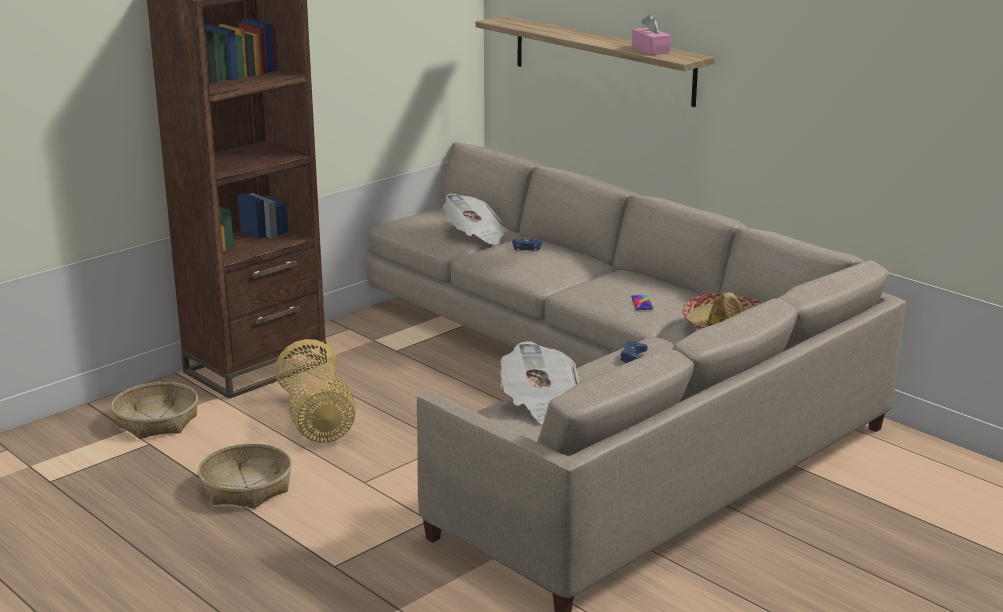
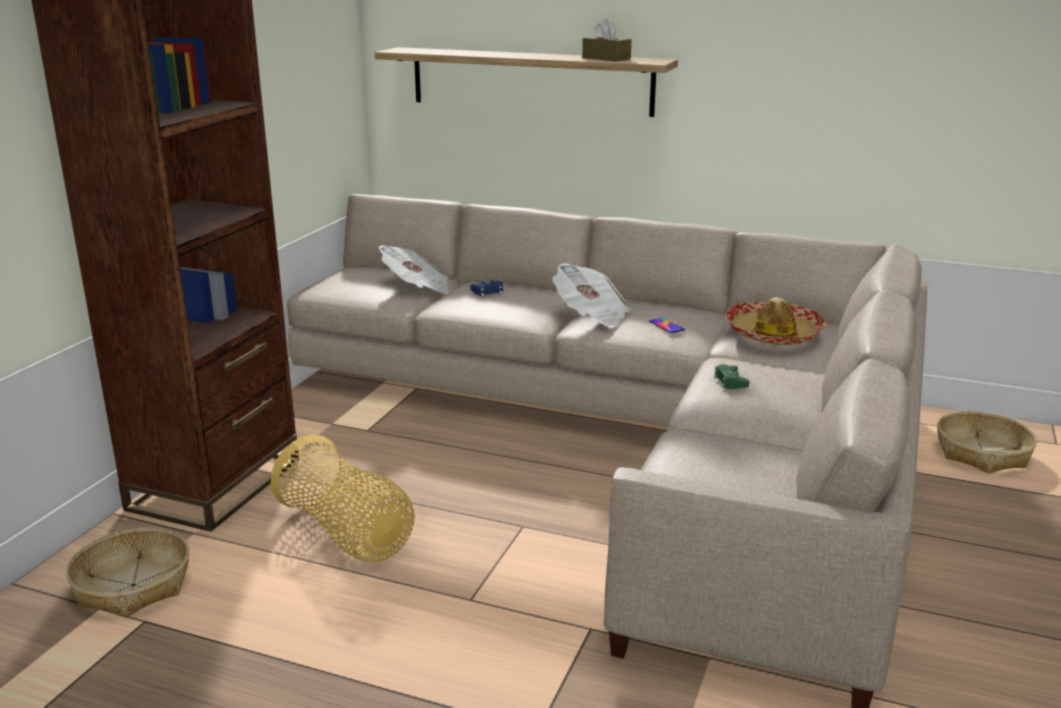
camera: 25 degrees left, 0 degrees up
basket [198,443,292,509] -> basket moved to [937,411,1037,474]
newspaper [500,341,579,424] -> newspaper moved to [552,263,630,328]
blue game controller [620,341,648,363] -> green game controller [714,364,750,389]
pink tissue box [632,15,671,55] -> brown tissue box [582,19,632,61]

